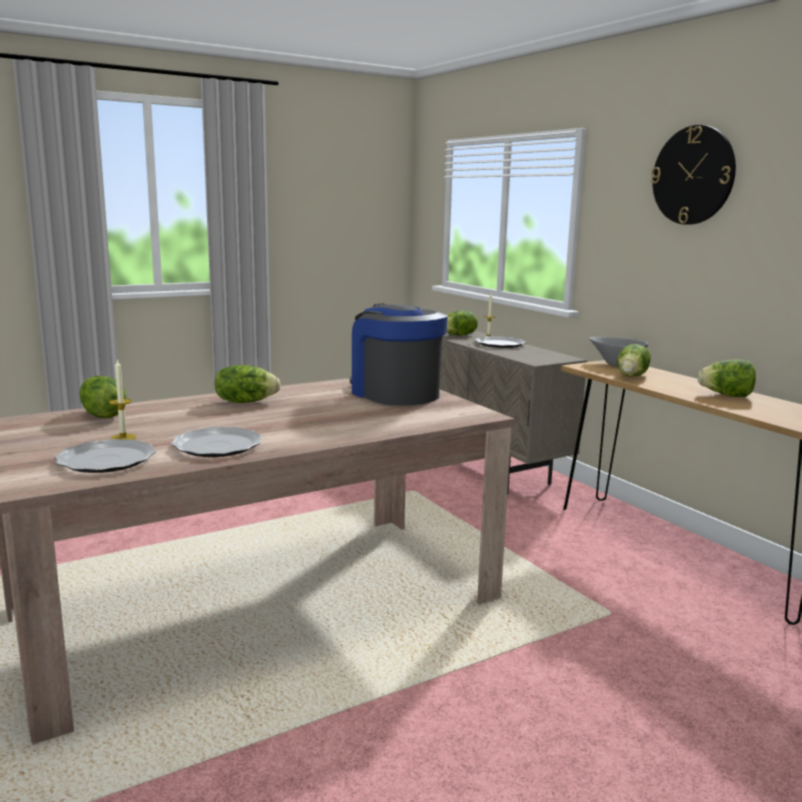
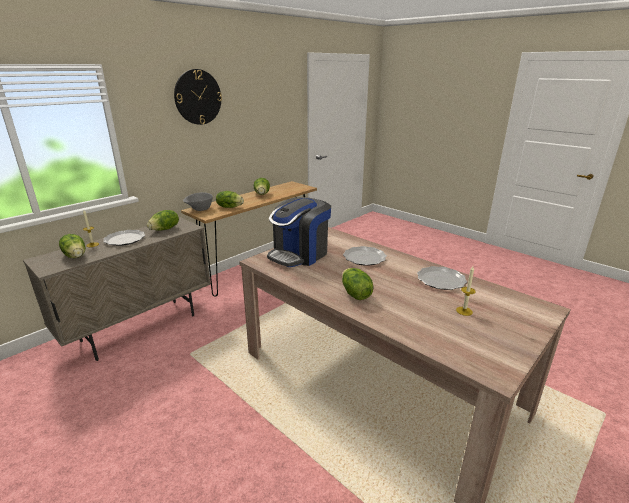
camera: 105 degrees left, 10 degrees up
plate [55,439,156,473] -> plate moved to [343,246,387,266]
lettuce [80,376,126,418] -> lettuce moved to [147,210,179,231]

